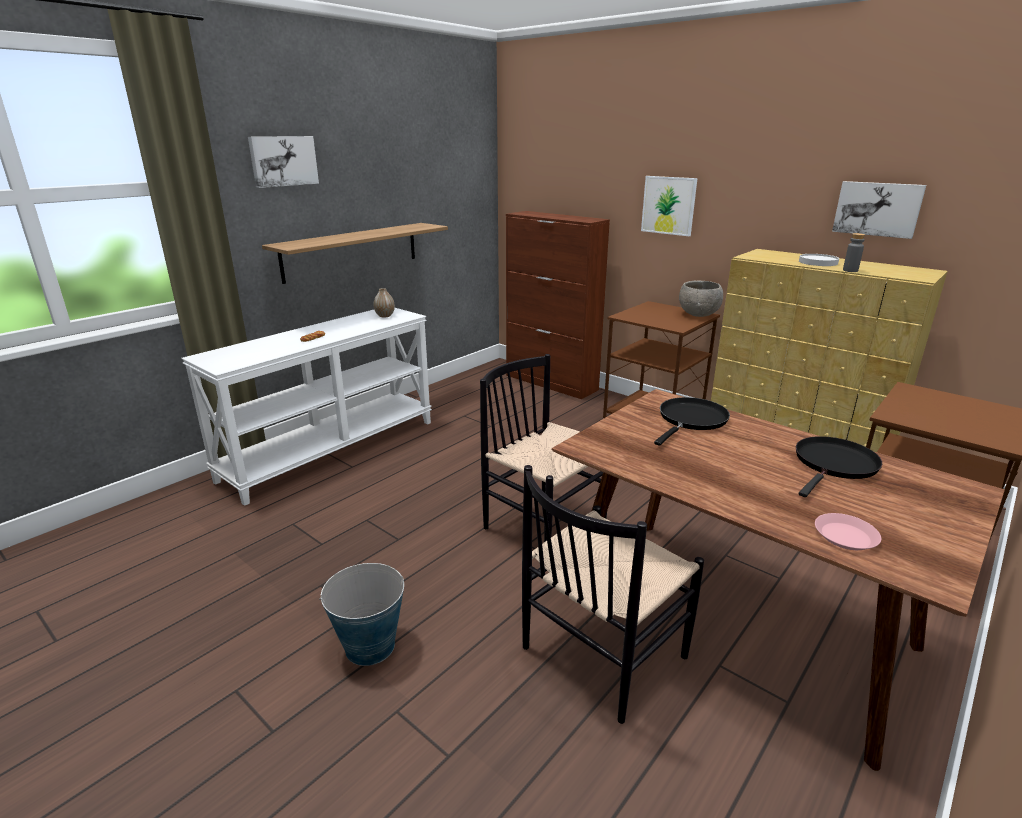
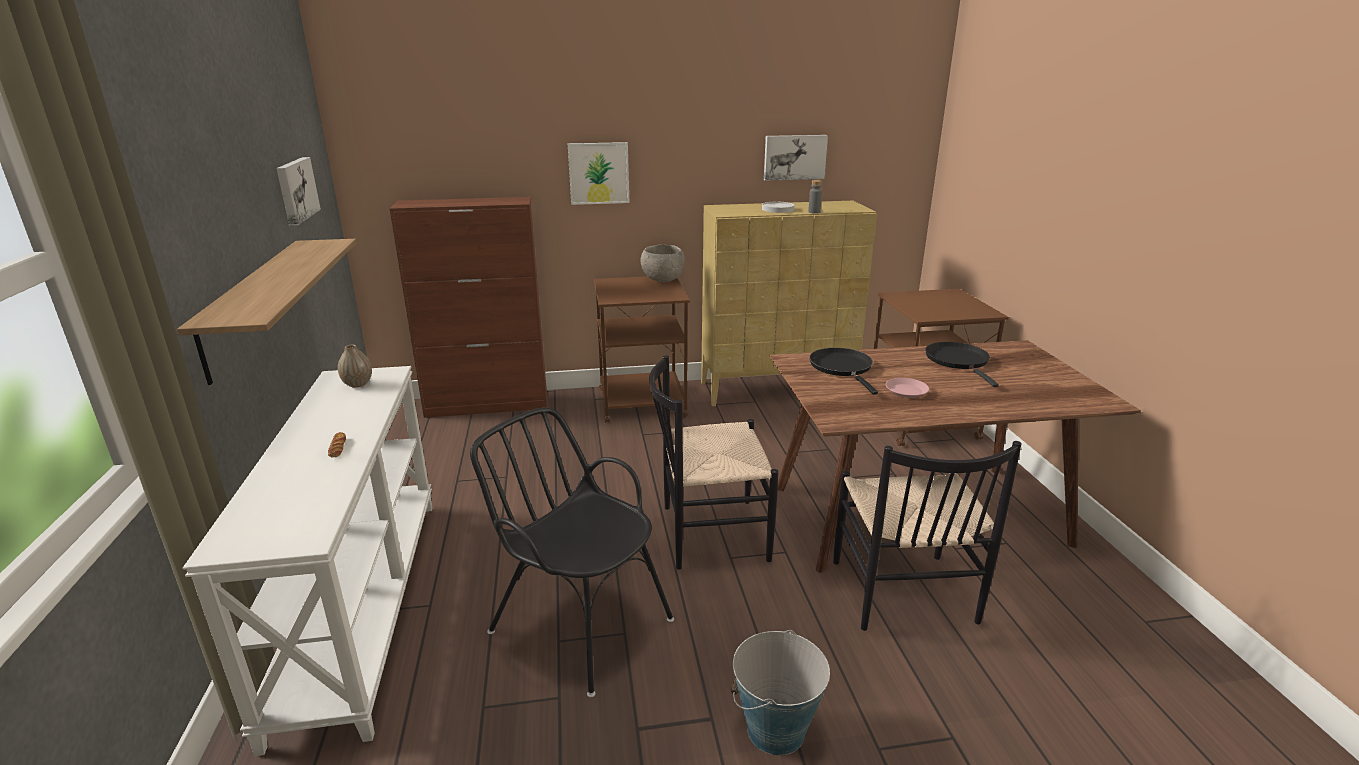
camera: 50 degrees left, 0 degrees up
picture [248,136,319,188] -> picture moved to [276,157,321,226]
pink plate [815,513,881,550] -> pink plate moved to [886,378,929,398]
none -> black chair [470,407,674,697]

